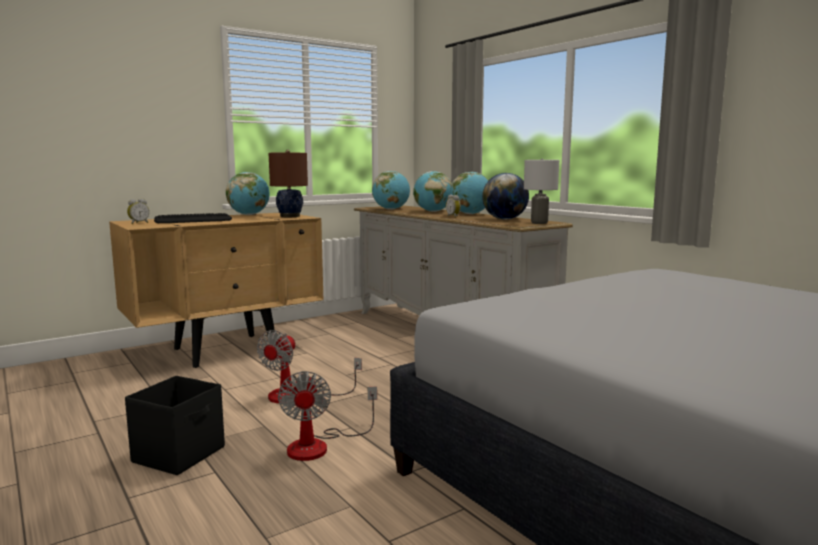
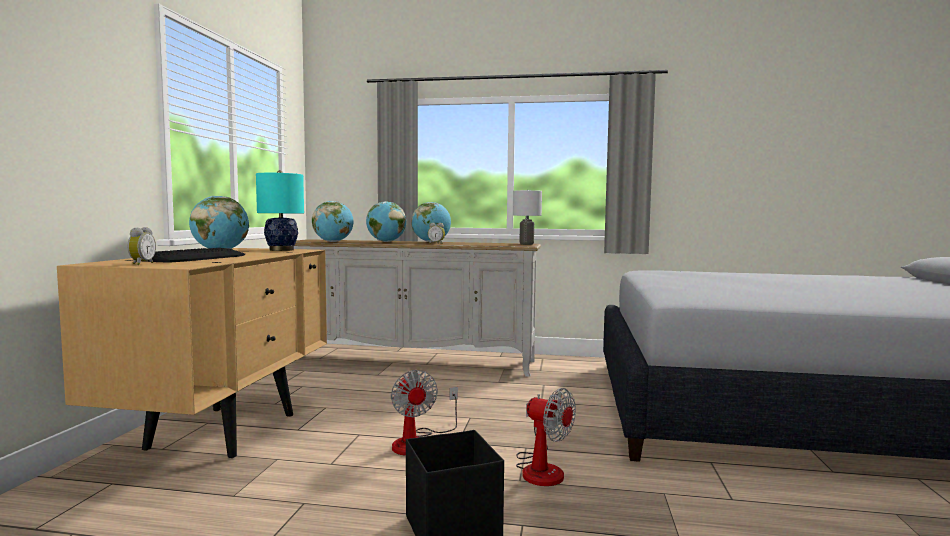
camera: 45 degrees left, 5 degrees down
brown table lamp [269,150,308,217] -> turquoise table lamp [256,170,304,251]
globe [482,173,529,220] -> none

